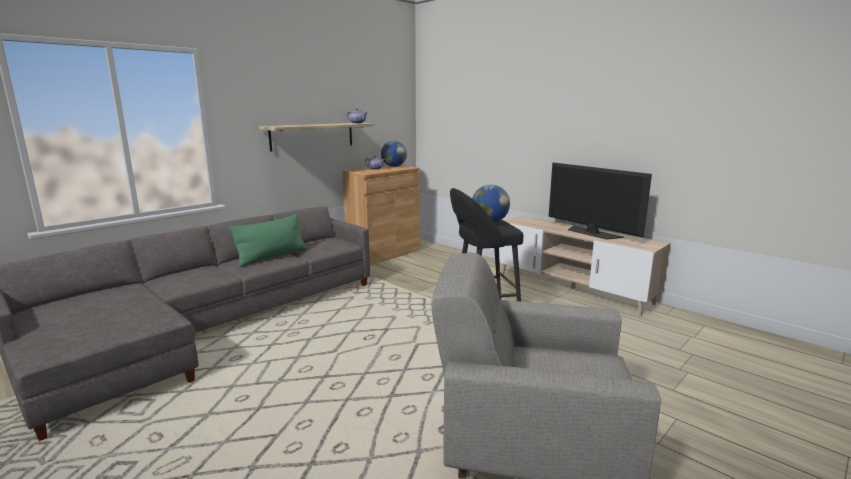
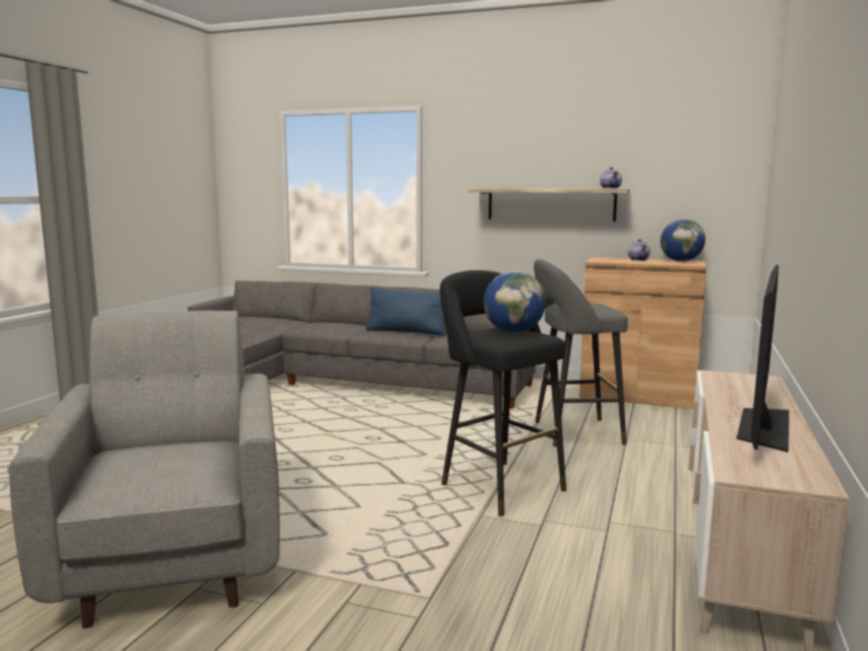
camera: 65 degrees right, 5 degrees down
green pillow [229,214,307,267] -> blue pillow [366,287,446,336]
none -> grey stool [534,259,628,447]

